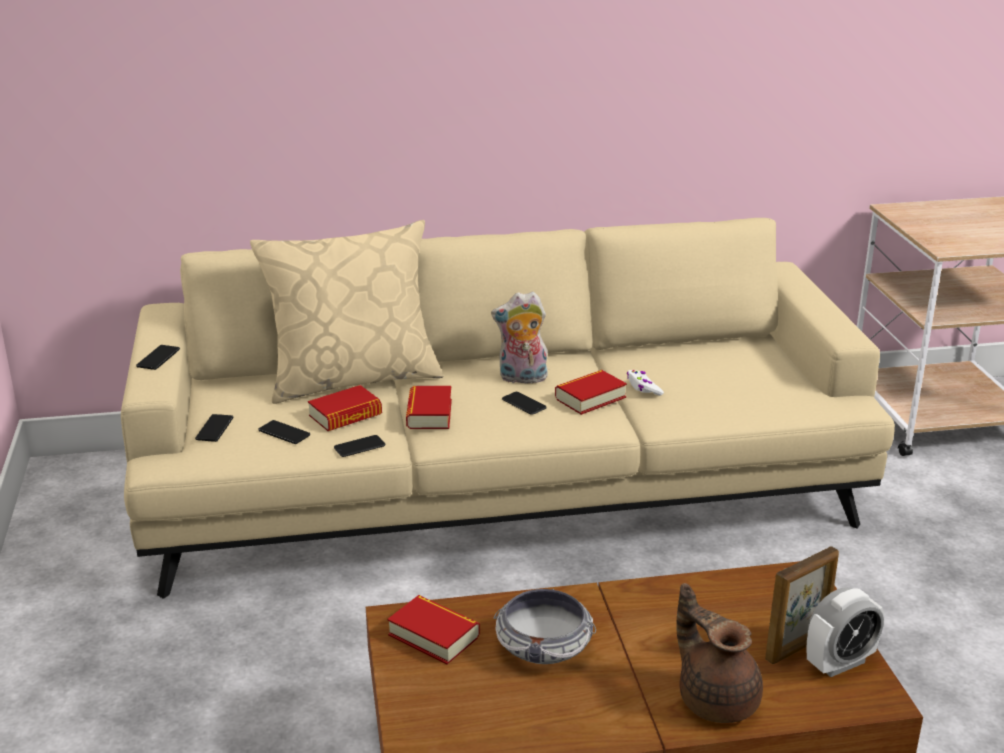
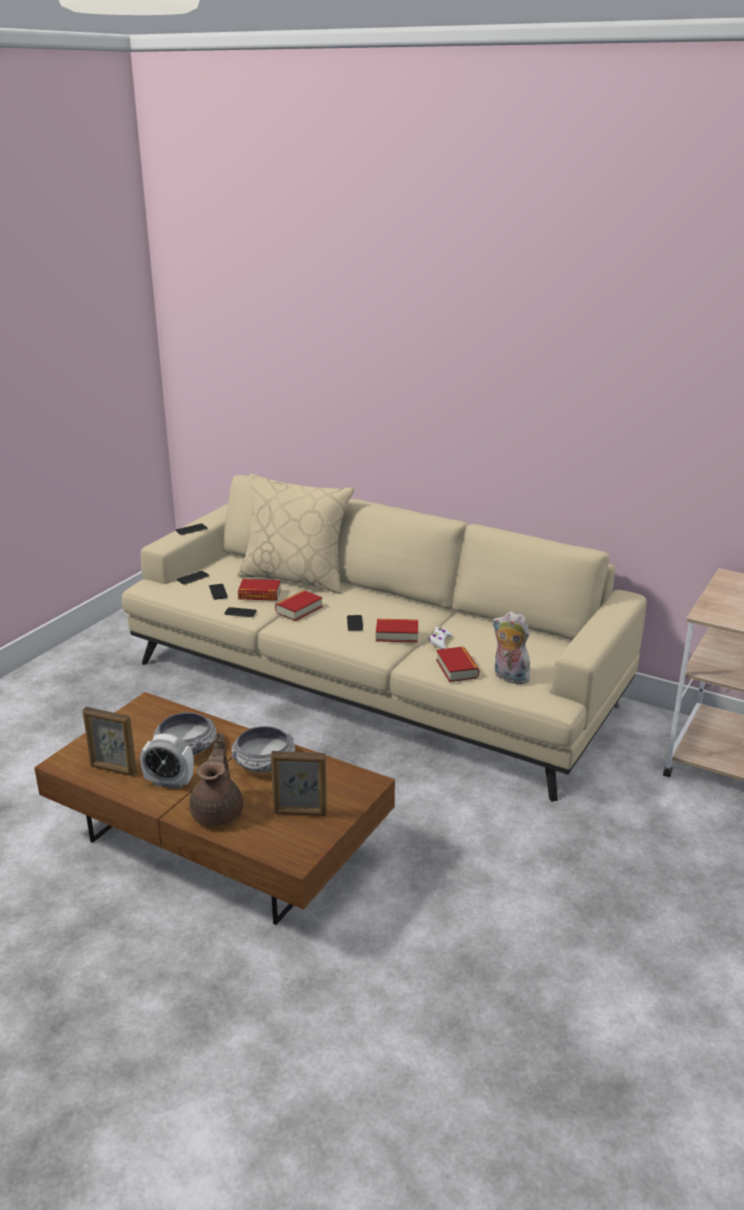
camera: 40 degrees right, 0 degrees up
book [388,595,480,664] -> book moved to [436,647,480,682]
plush toy [491,291,548,386] -> plush toy moved to [493,611,530,684]
alarm clock [806,587,884,677] -> alarm clock moved to [140,733,194,789]
none -> picture frame [83,707,137,776]
none -> bowl [231,726,295,772]

